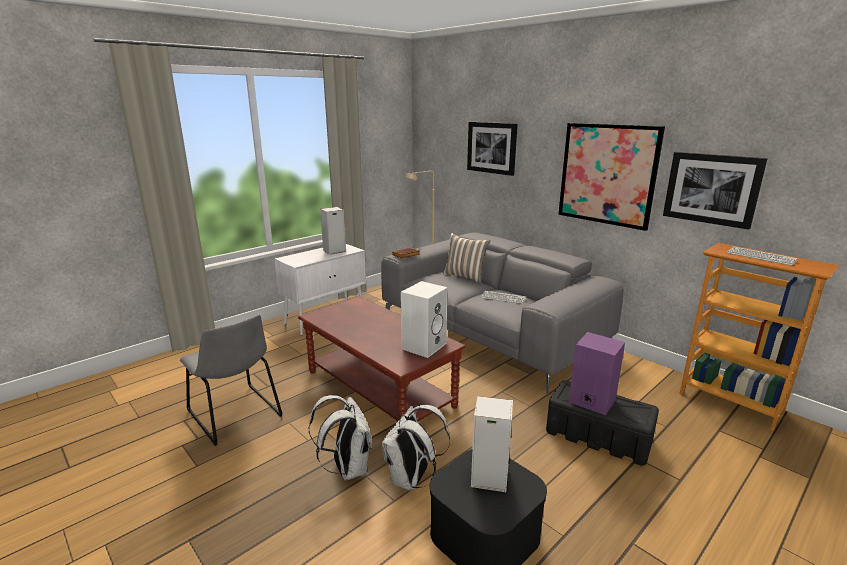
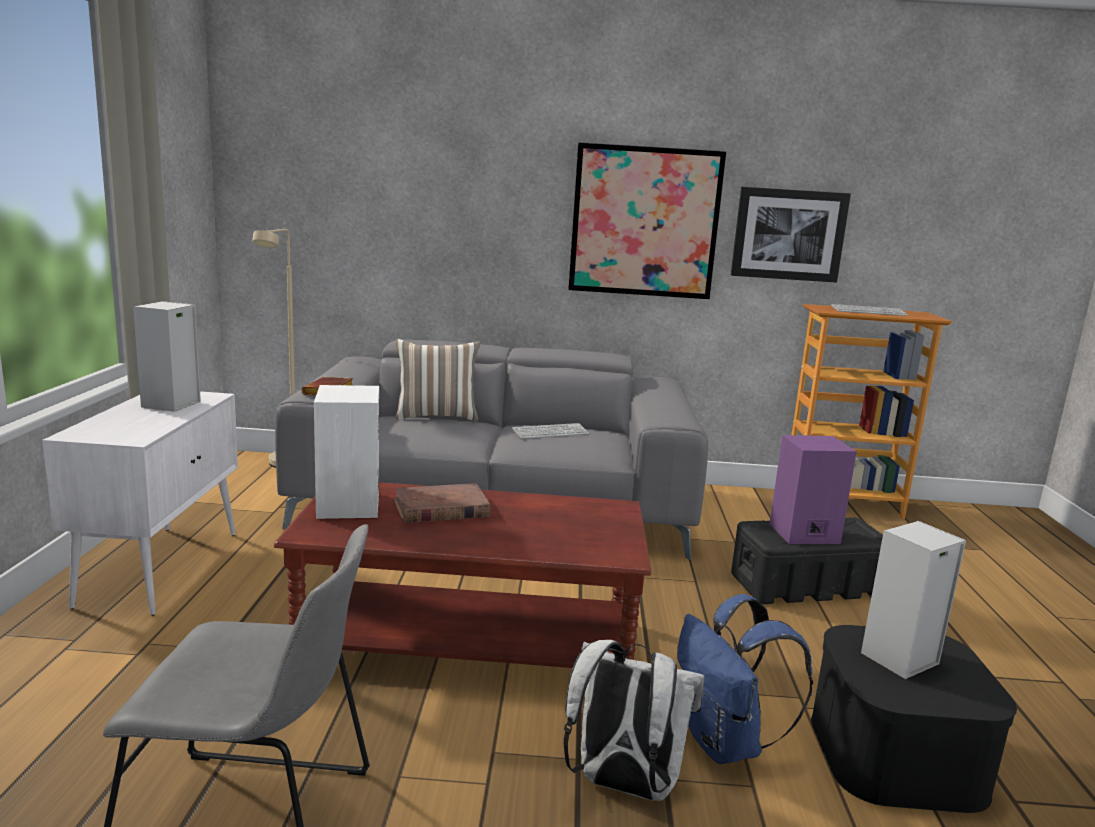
camera: 45 degrees left, 5 degrees down
white backpack [382,405,450,491] -> blue backpack [677,594,813,764]
white speaker [401,281,447,358] -> white speaker moved to [314,385,379,519]
picture [467,122,518,176] -> none
none -> brown book [393,483,491,523]

